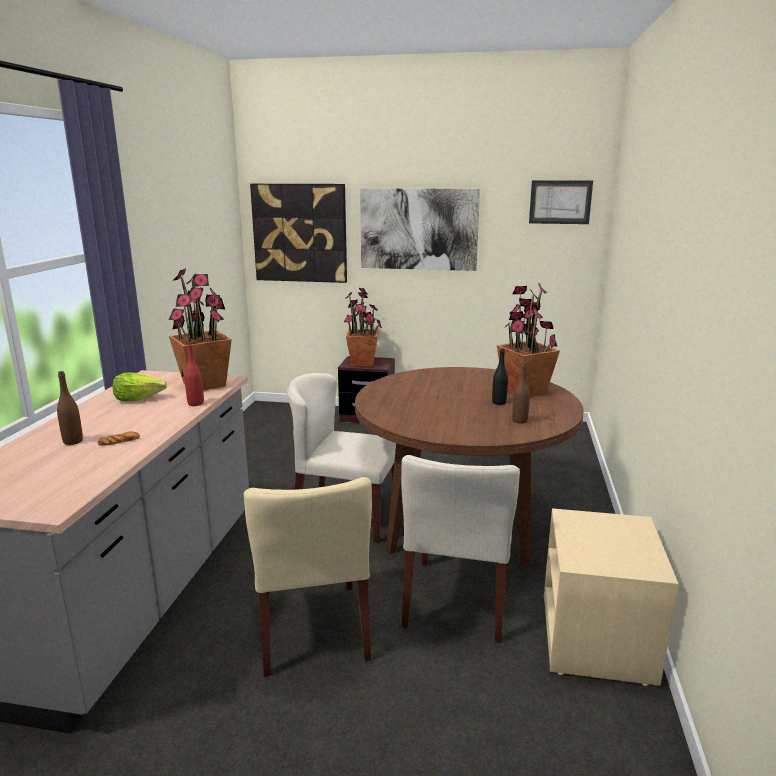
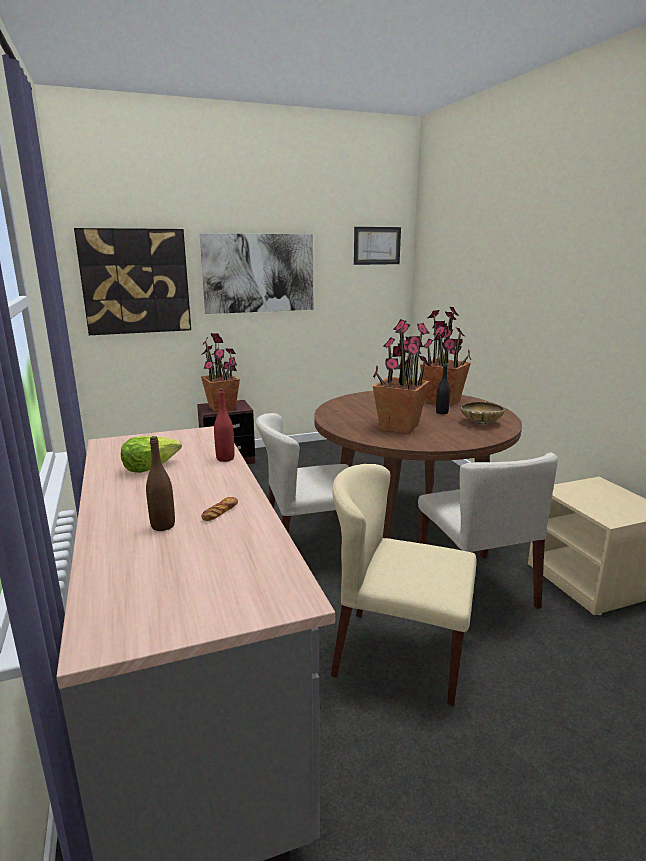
camera: 30 degrees left, 0 degrees up
potted plant [168,268,232,390] -> potted plant moved to [373,319,431,434]
beige chair [244,477,372,677] -> beige chair turned 150 degrees clockwise [331,464,477,706]
brown bottle [512,363,530,424] -> beige bowl [461,401,505,424]

